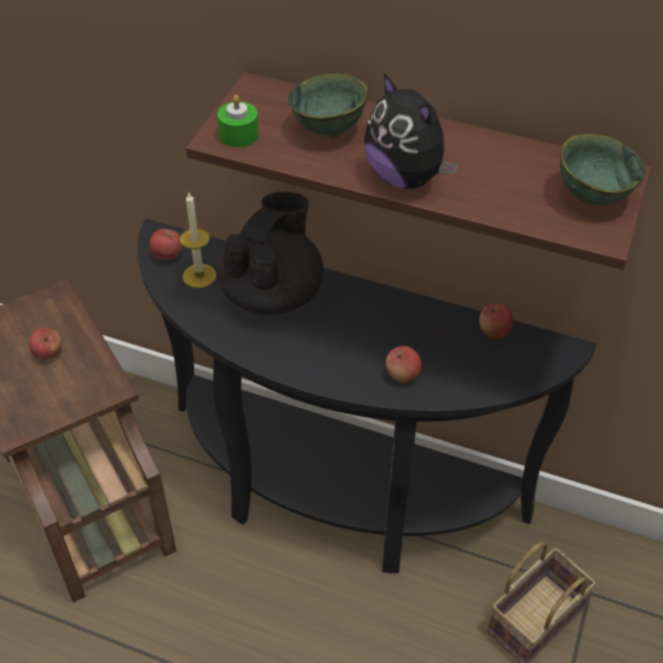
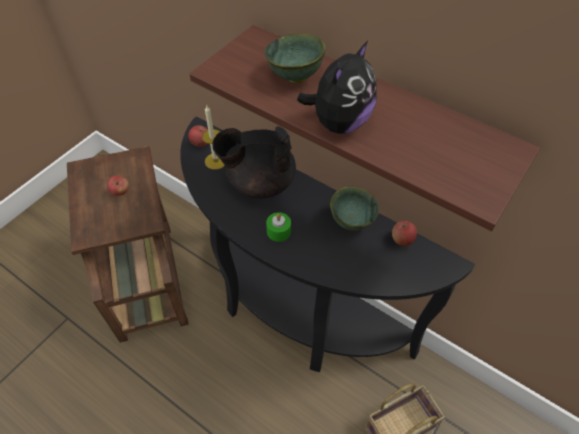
camera: 15 degrees right, 5 degrees up
green candle [217,95,259,147] -> green candle moved to [266,212,291,242]
black teapot [218,191,324,315] -> black teapot turned 135 degrees counterclockwise [212,126,296,198]
plush toy [364,73,458,189] -> plush toy turned 120 degrees counterclockwise [297,41,377,134]
apple [386,346,421,383] -> none
green bowl [560,134,645,205] -> green bowl moved to [330,186,379,231]

